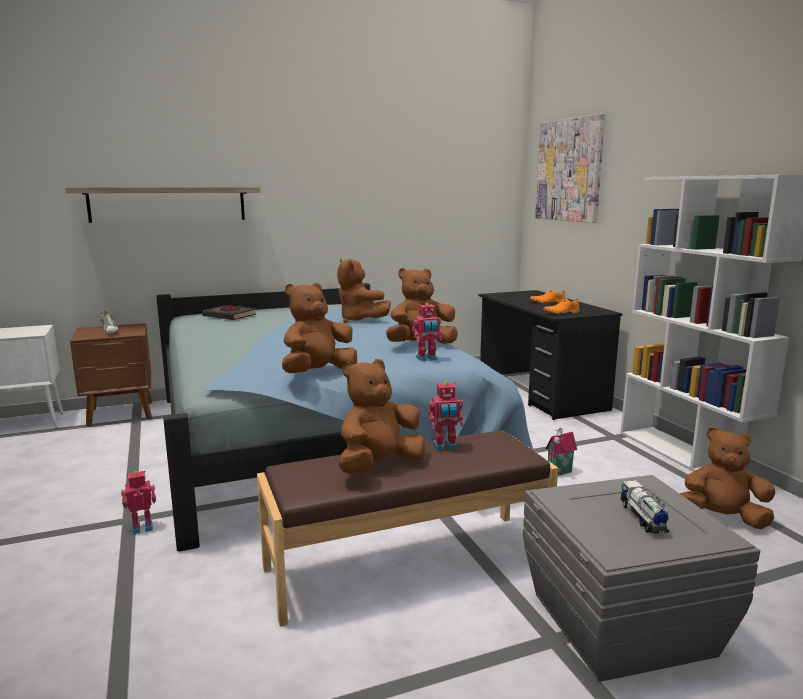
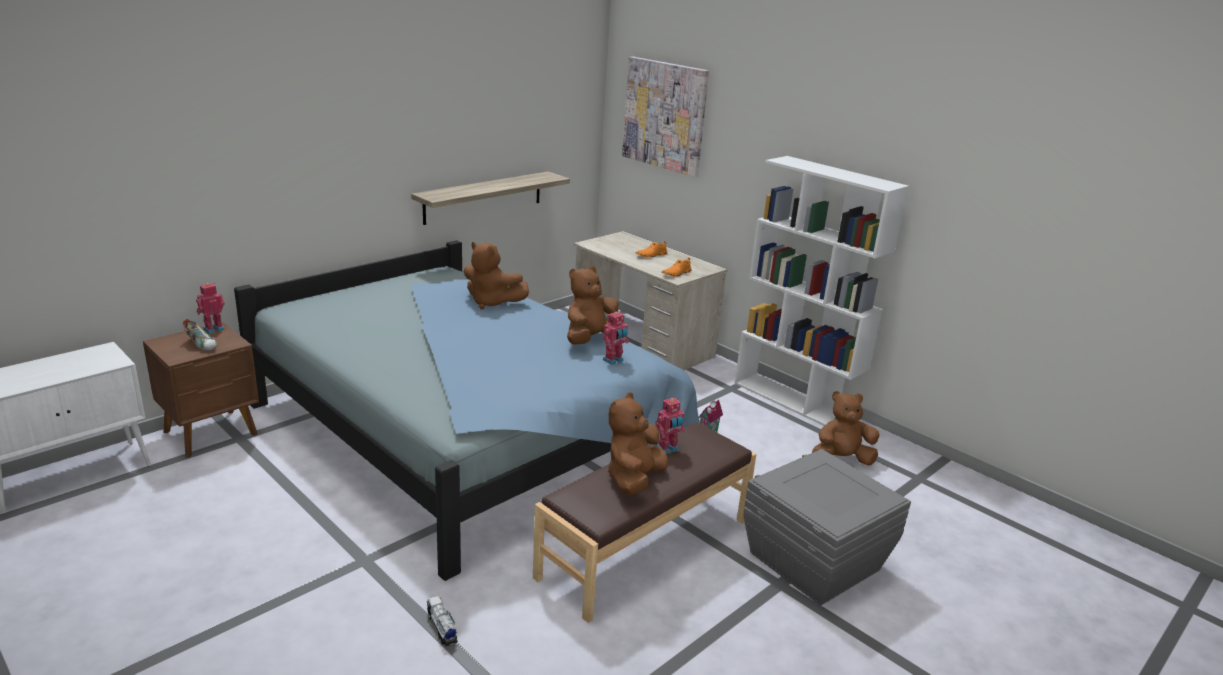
camera: 25 degrees left, 10 degrees up
shelf [65,187,260,223] -> shelf moved to [411,171,570,225]
toy robot [121,471,156,534] -> toy robot moved to [196,283,225,334]
black book [202,305,256,320] -> none
brown plush toy [282,283,357,373] -> none
black desk [479,290,622,420] -> beige desk [573,231,728,370]
toy truck [621,480,670,533] -> toy truck moved to [427,596,458,646]

